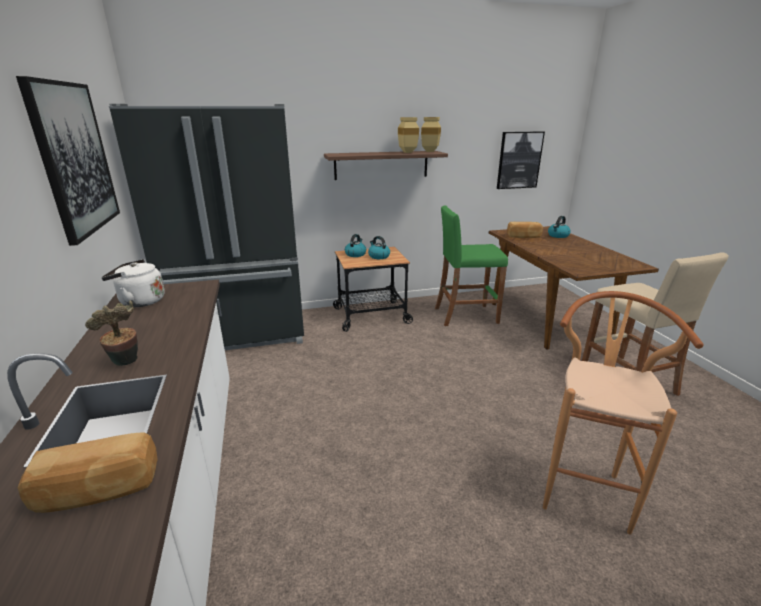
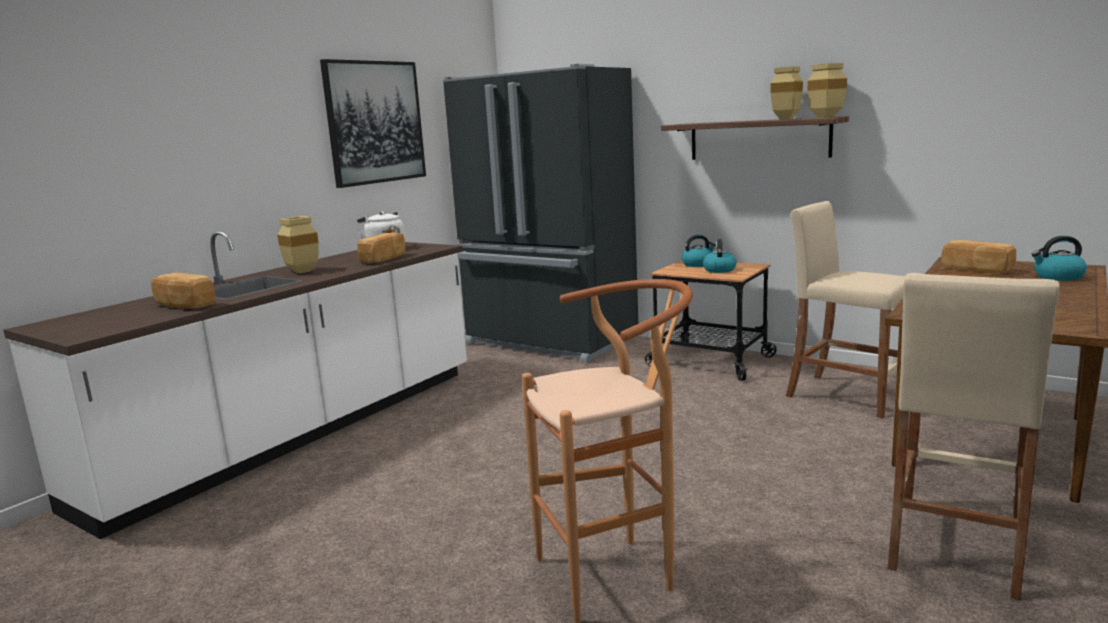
camera: 50 degrees right, 10 degrees down
potted plant [85,300,138,366] -> beige vase [277,216,319,273]
green stool [435,205,508,326] -> beige stool [786,201,905,418]
picture [497,131,545,189] -> none
none -> bread [357,233,405,263]

